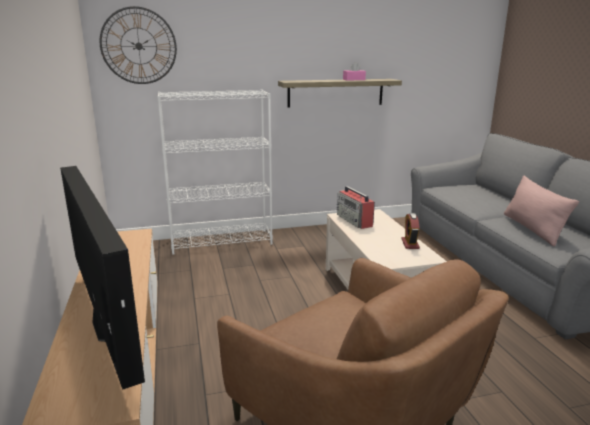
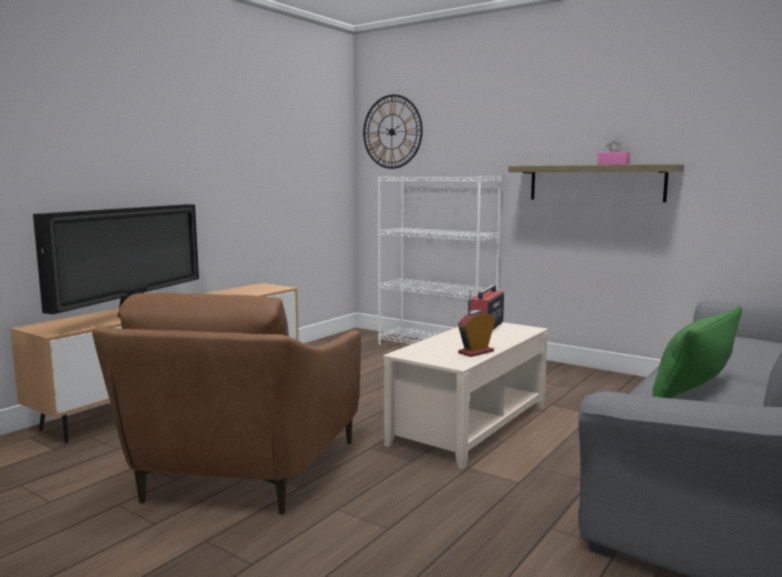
camera: 50 degrees right, 10 degrees down
pink pillow [504,176,579,247] -> green pillow [653,306,742,398]

